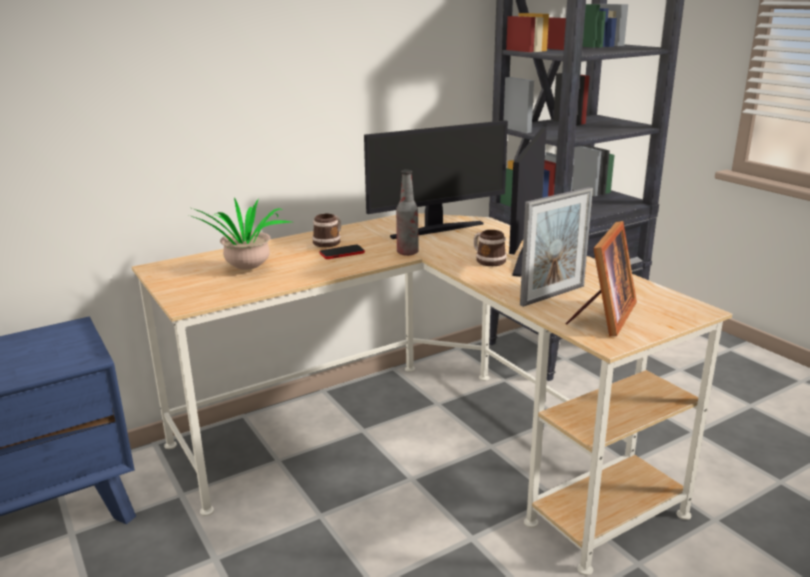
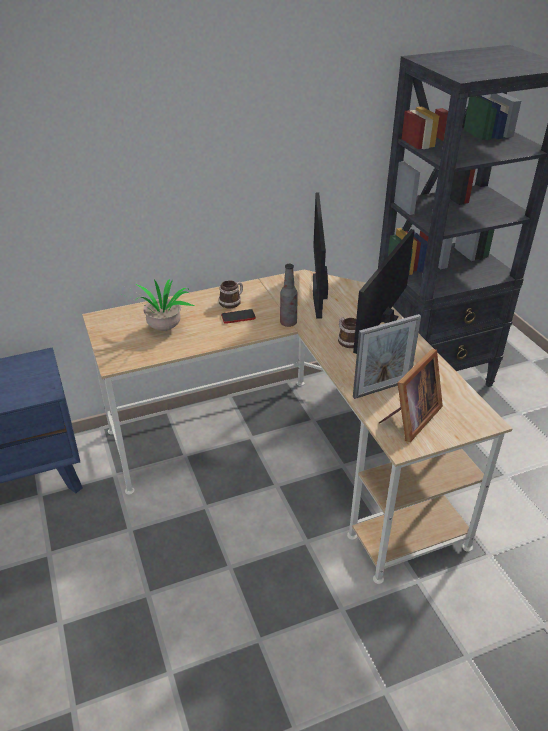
camera: 10 degrees right, 15 degrees up
monitor [364,120,508,239] -> monitor turned 105 degrees clockwise [313,193,328,318]

